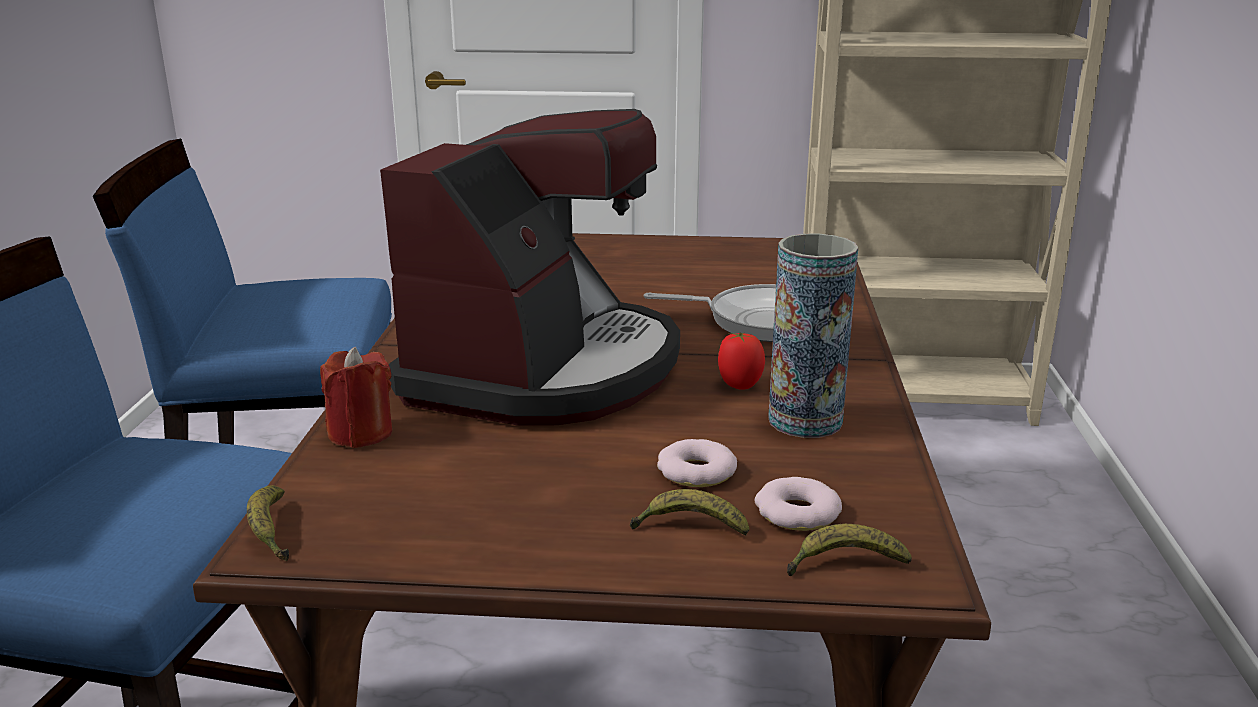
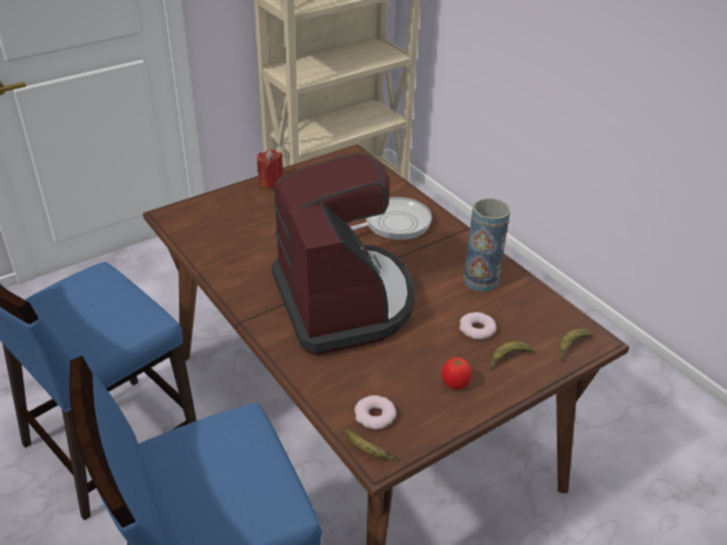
camera: 40 degrees left, 15 degrees up
red candle [320,347,392,448] -> red candle moved to [257,149,283,189]
tomato [718,333,765,390] -> tomato moved to [441,357,472,390]
donut [755,477,842,531] -> donut moved to [354,395,396,430]

